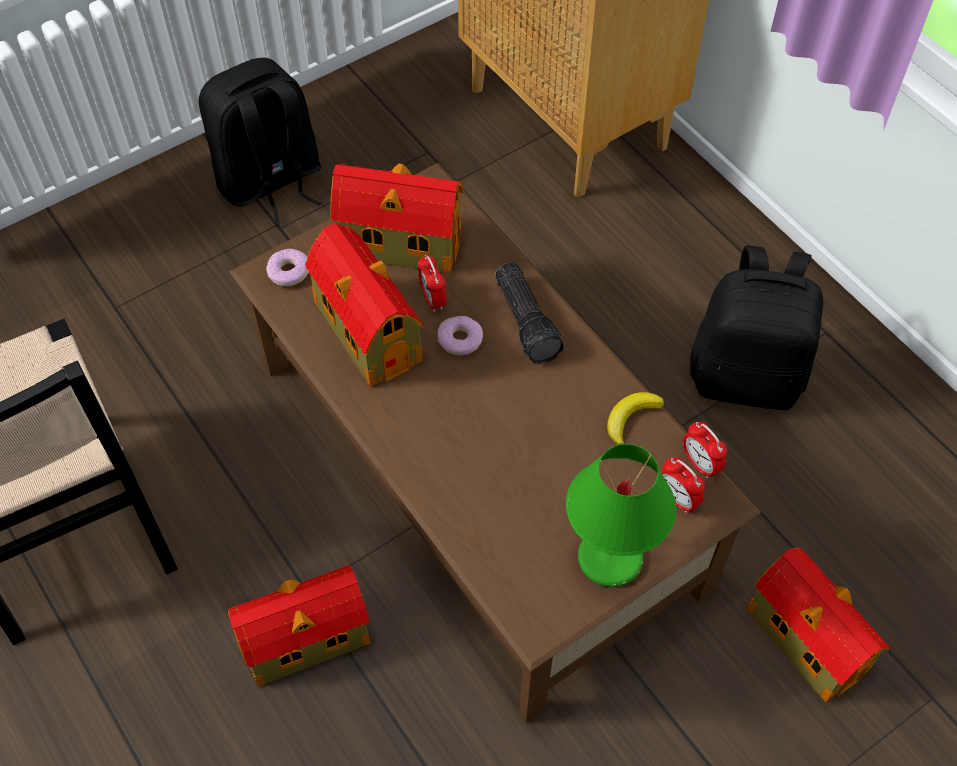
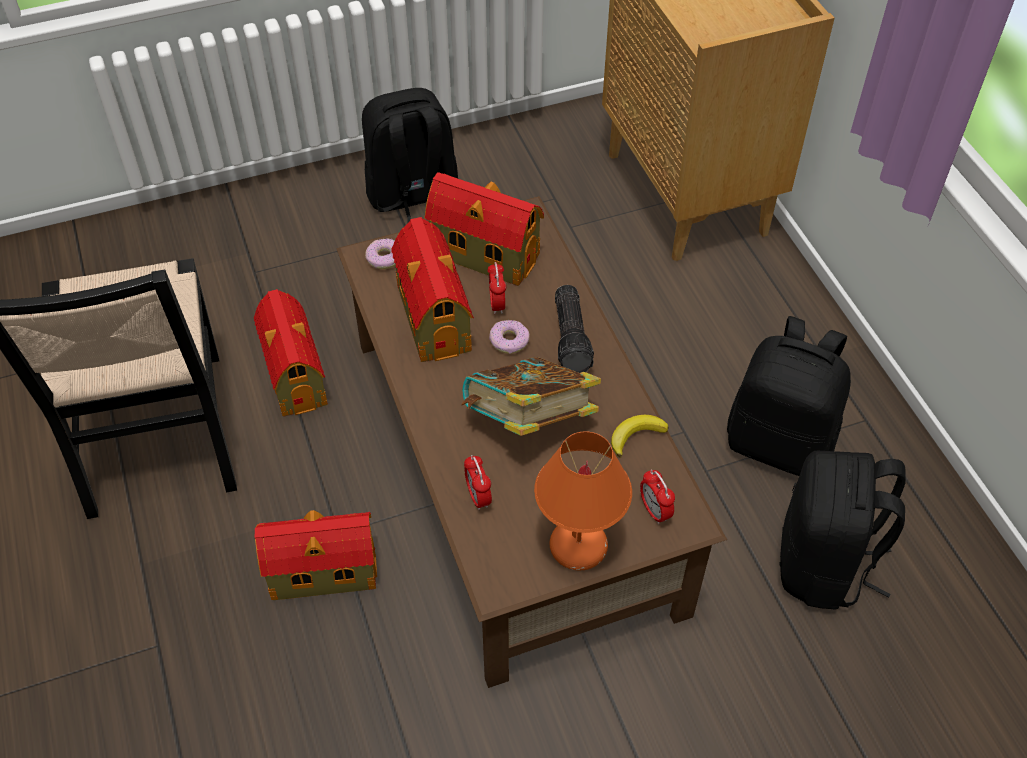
camera: 15 degrees right, 5 degrees down
green table lamp [566,444,676,587] -> orange table lamp [534,431,632,571]
alarm clock [683,422,727,478] -> alarm clock moved to [464,455,492,510]
toy house [747,547,890,702] -> toy house moved to [254,289,328,417]
none -> book [461,357,601,436]
none -> black backpack [780,450,906,610]

